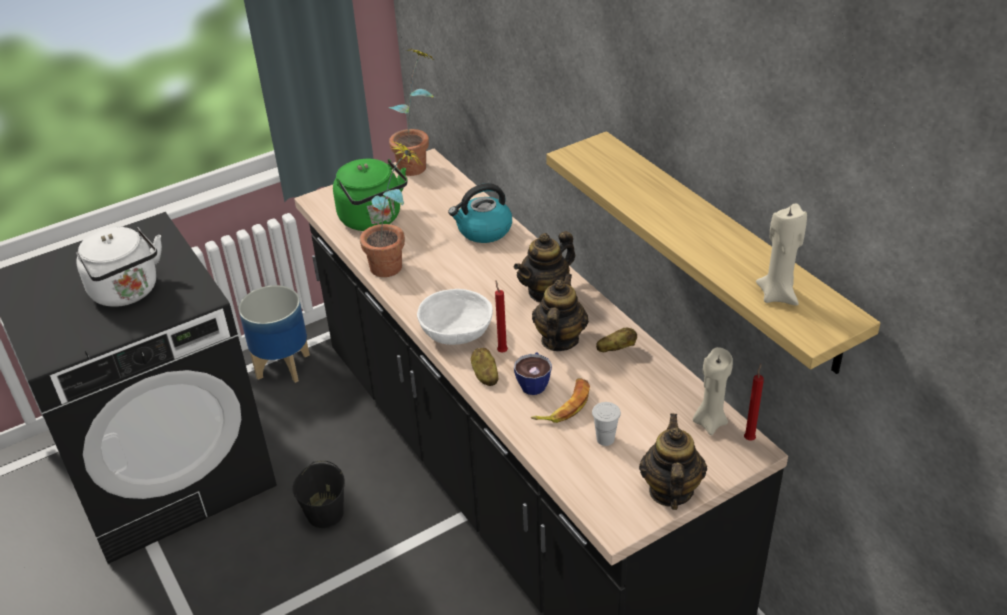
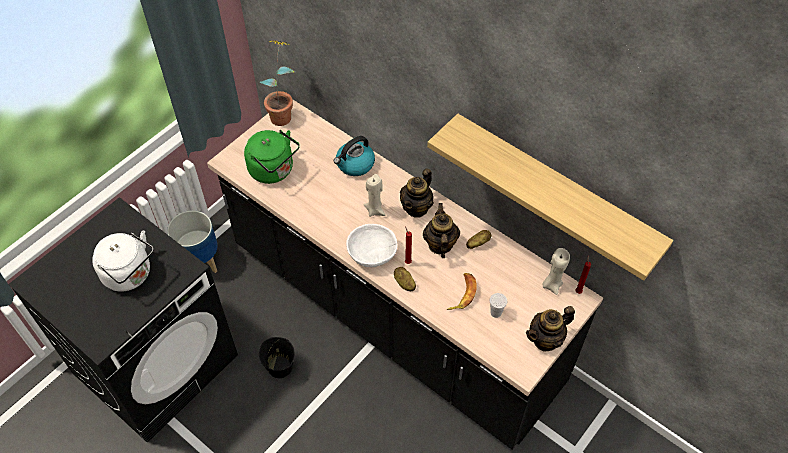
camera: 20 degrees left, 15 degrees up
potted plant [360,140,421,277] -> none
cup [514,352,552,395] -> none
teapot [639,413,707,510] -> teapot turned 105 degrees counterclockwise [526,306,575,352]
beige candle [756,203,807,306] -> beige candle moved to [364,174,385,217]

